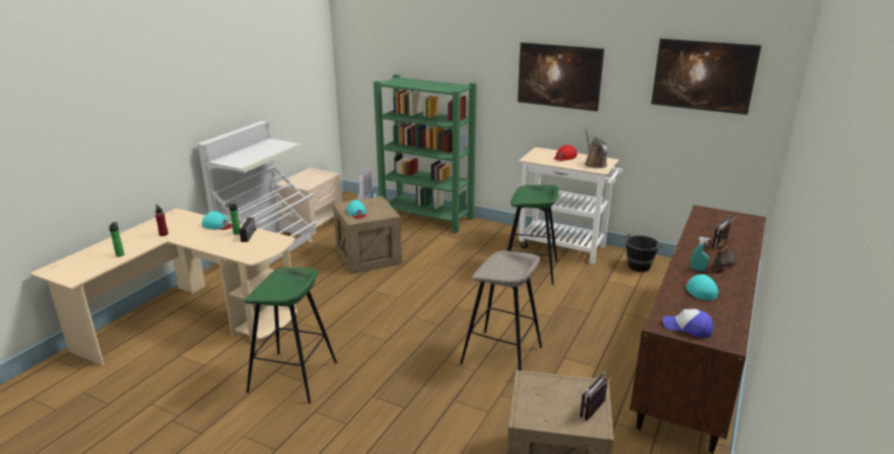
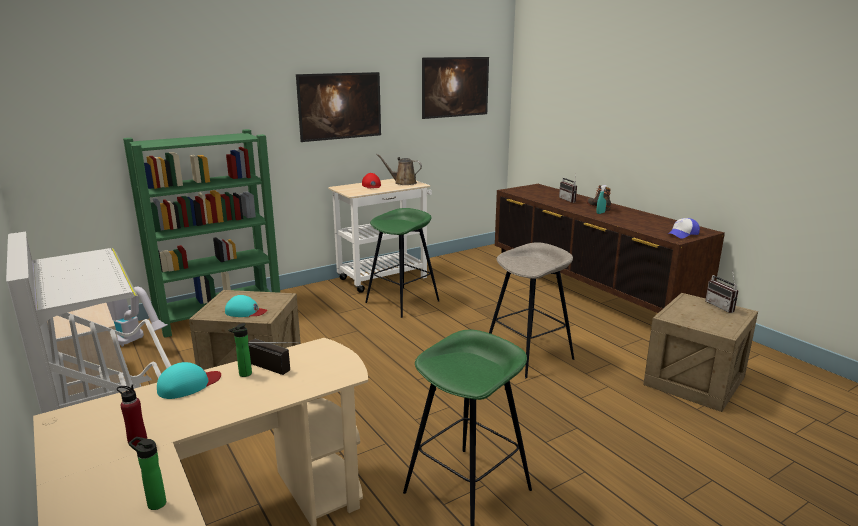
camera: 60 degrees left, 5 degrees down
black bucket [625,234,664,272] -> none
turquoise cap [685,274,718,300] -> none

